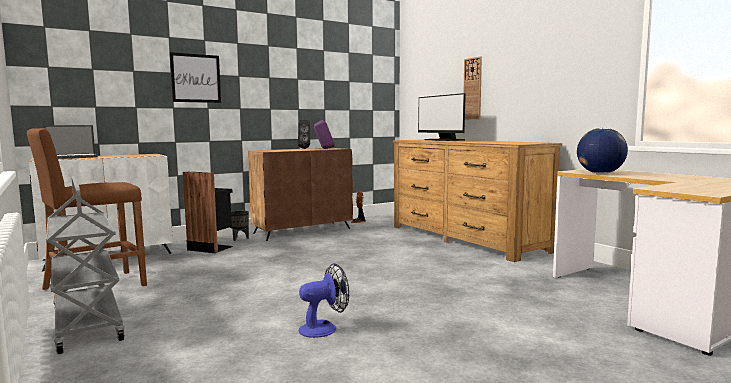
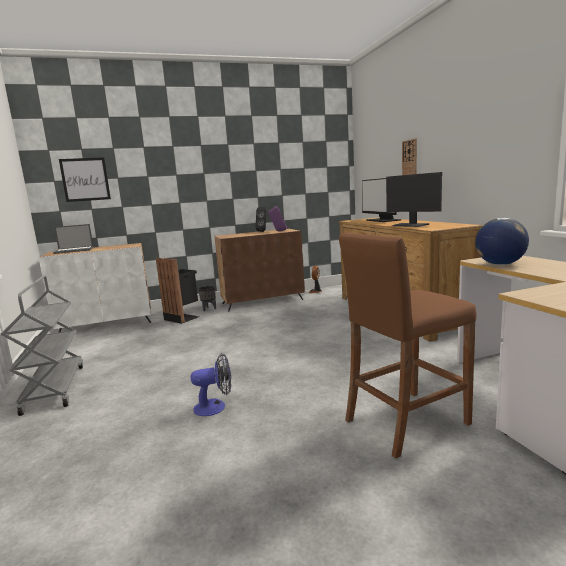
camera: 15 degrees right, 5 degrees up
brown stool [27,128,147,304] -> brown stool moved to [339,233,476,459]
picture [170,52,221,103] -> picture moved to [59,157,111,202]
none -> monitor [386,172,442,227]

